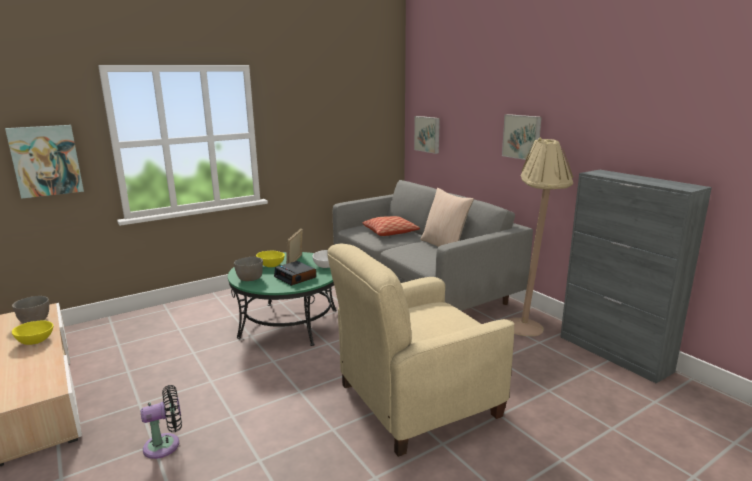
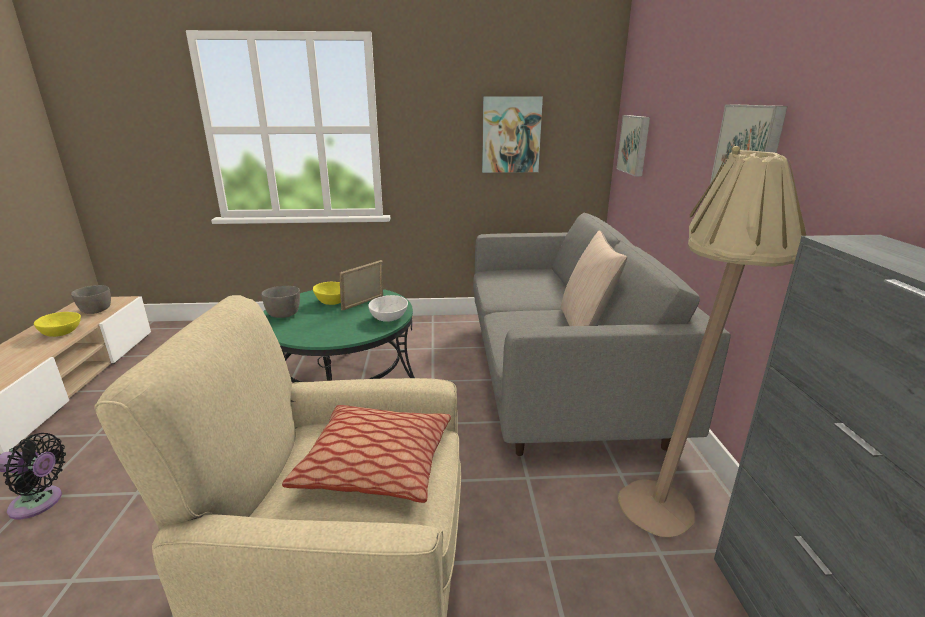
camera: 30 degrees right, 5 degrees up
picture [5,125,84,199] -> picture moved to [482,96,543,173]
alarm clock [274,261,316,286] -> none
pillow [362,216,420,236] -> pillow moved to [282,405,451,503]

